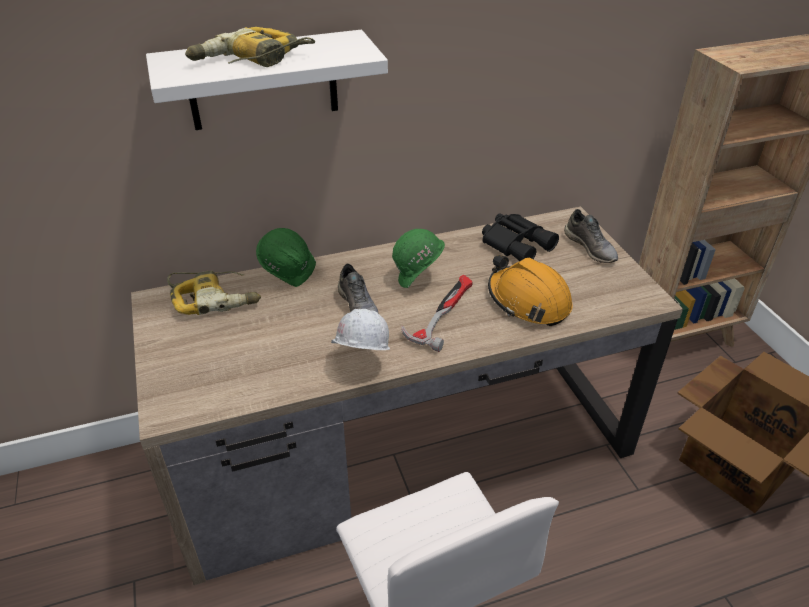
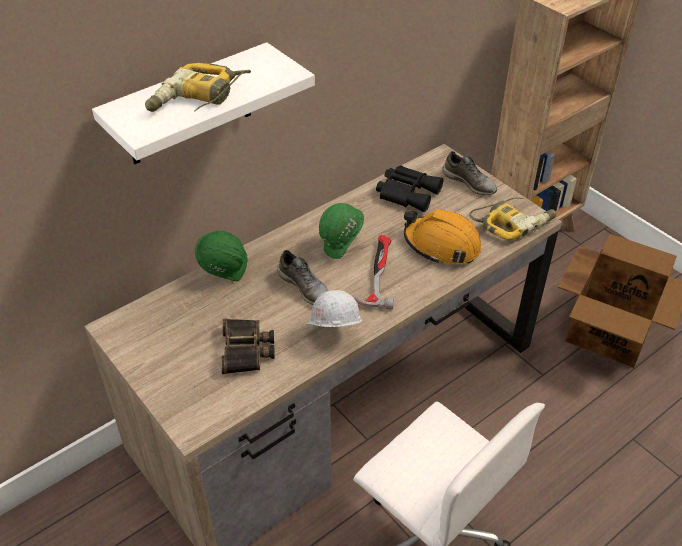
camera: 20 degrees left, 5 degrees up
power drill [167,270,261,315] -> power drill moved to [469,197,557,240]
none -> binoculars [221,319,275,374]

